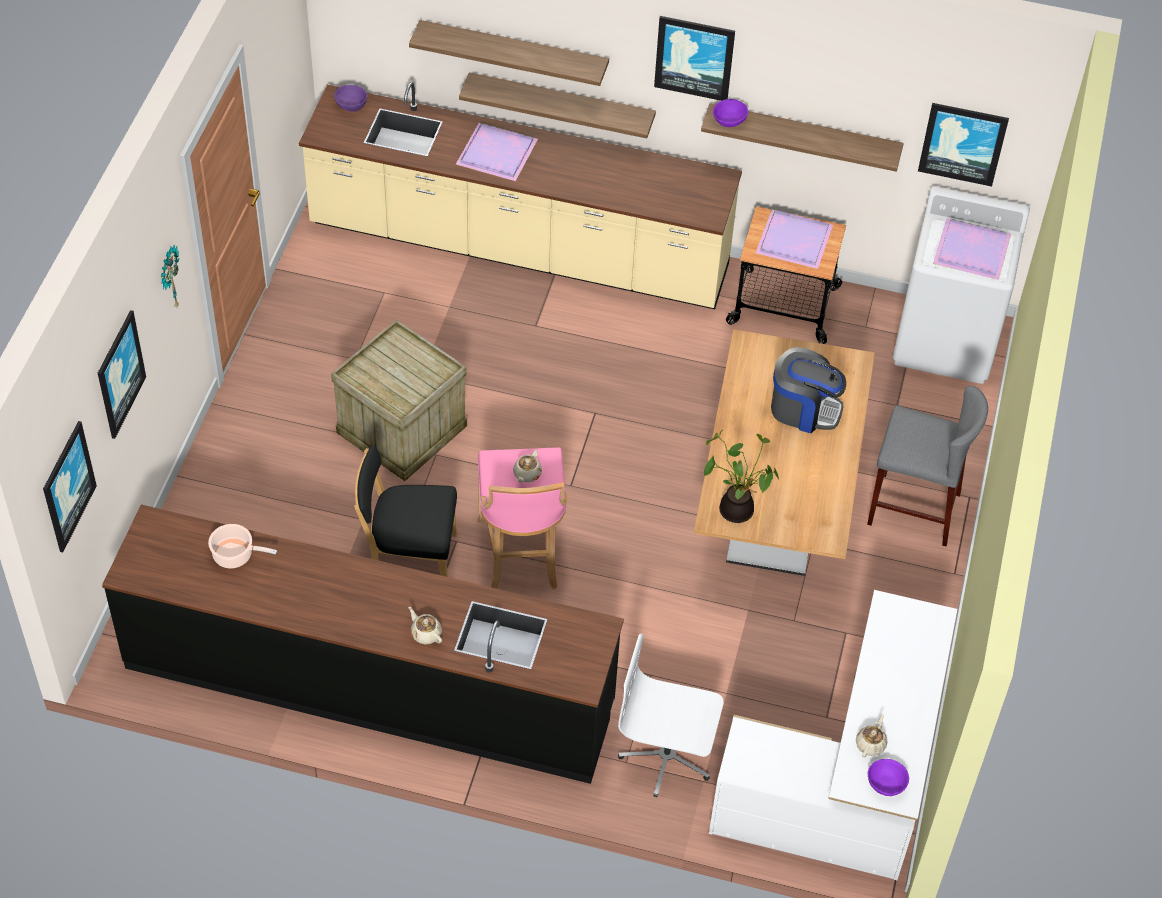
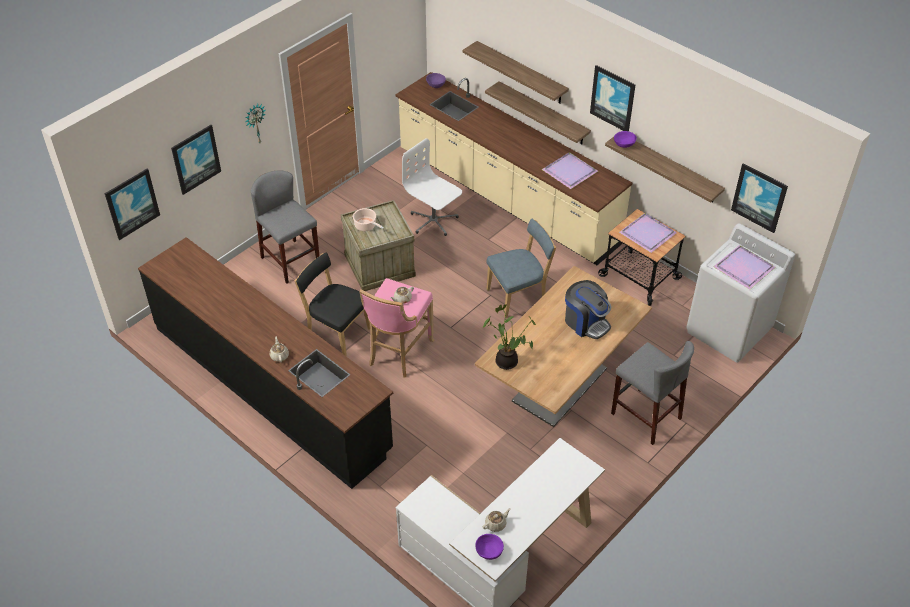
camera: 30 degrees right, 5 degrees down
cooking pot [208,524,277,568] -> cooking pot moved to [353,208,384,231]
purple tray [456,123,538,181] -> purple tray moved to [542,152,598,189]
white office chair [618,634,724,797] -> white office chair moved to [402,138,462,236]
none -> grey stool [251,171,319,284]
none -> blue chair [486,218,556,318]

